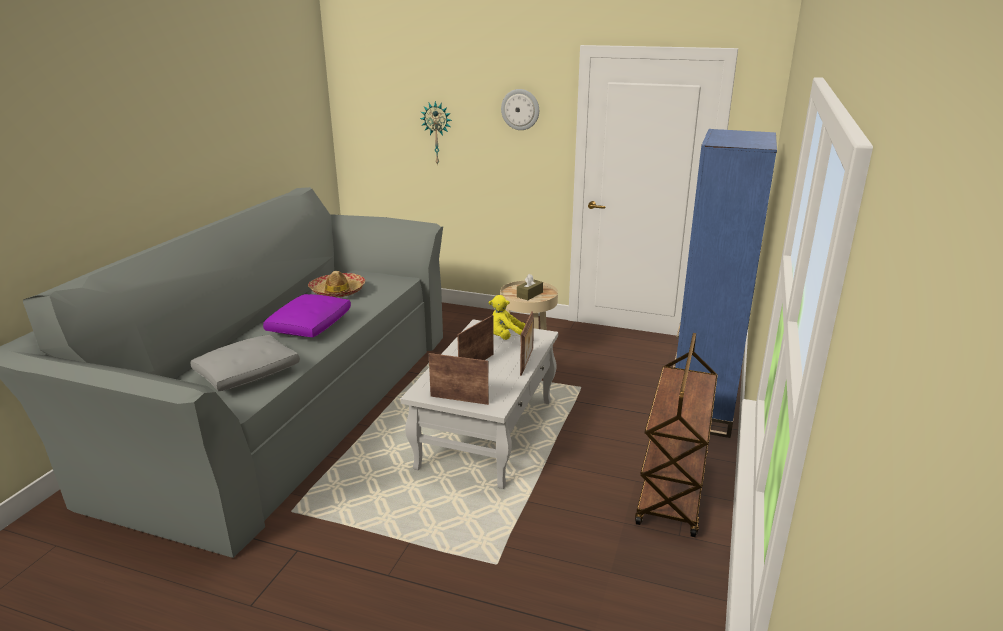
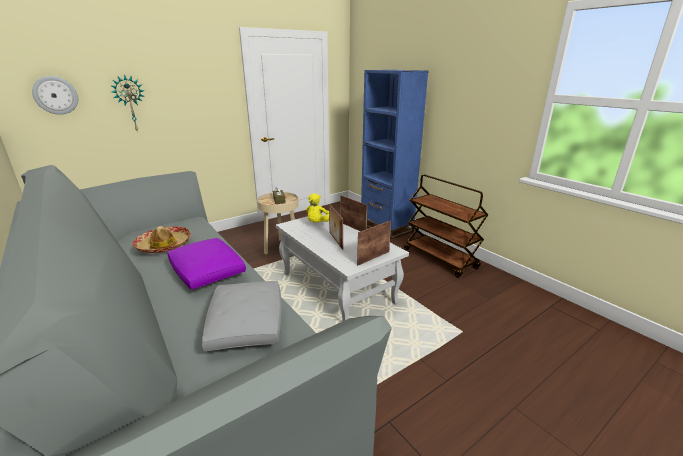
camera: 55 degrees left, 0 degrees up
wall clock [501,89,539,130] -> wall clock moved to [32,76,78,115]

